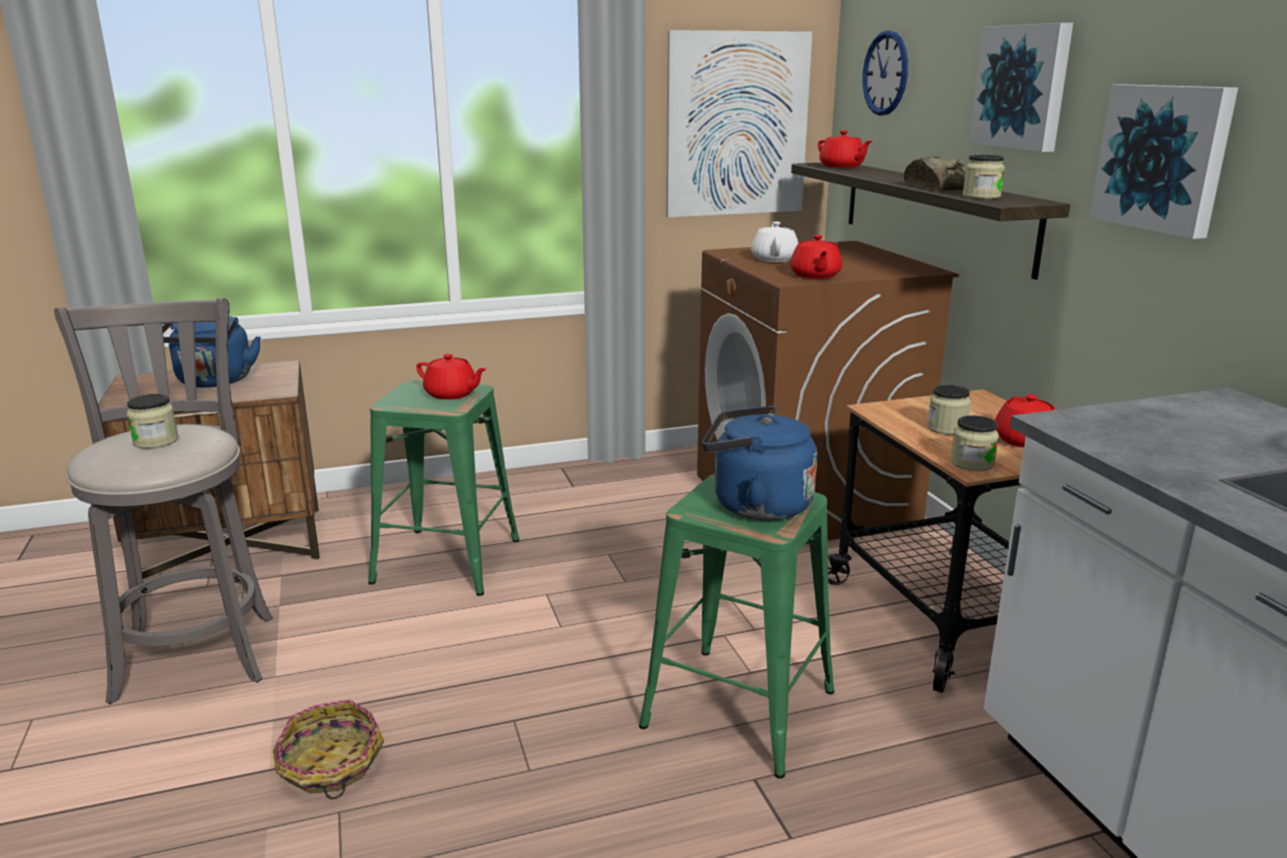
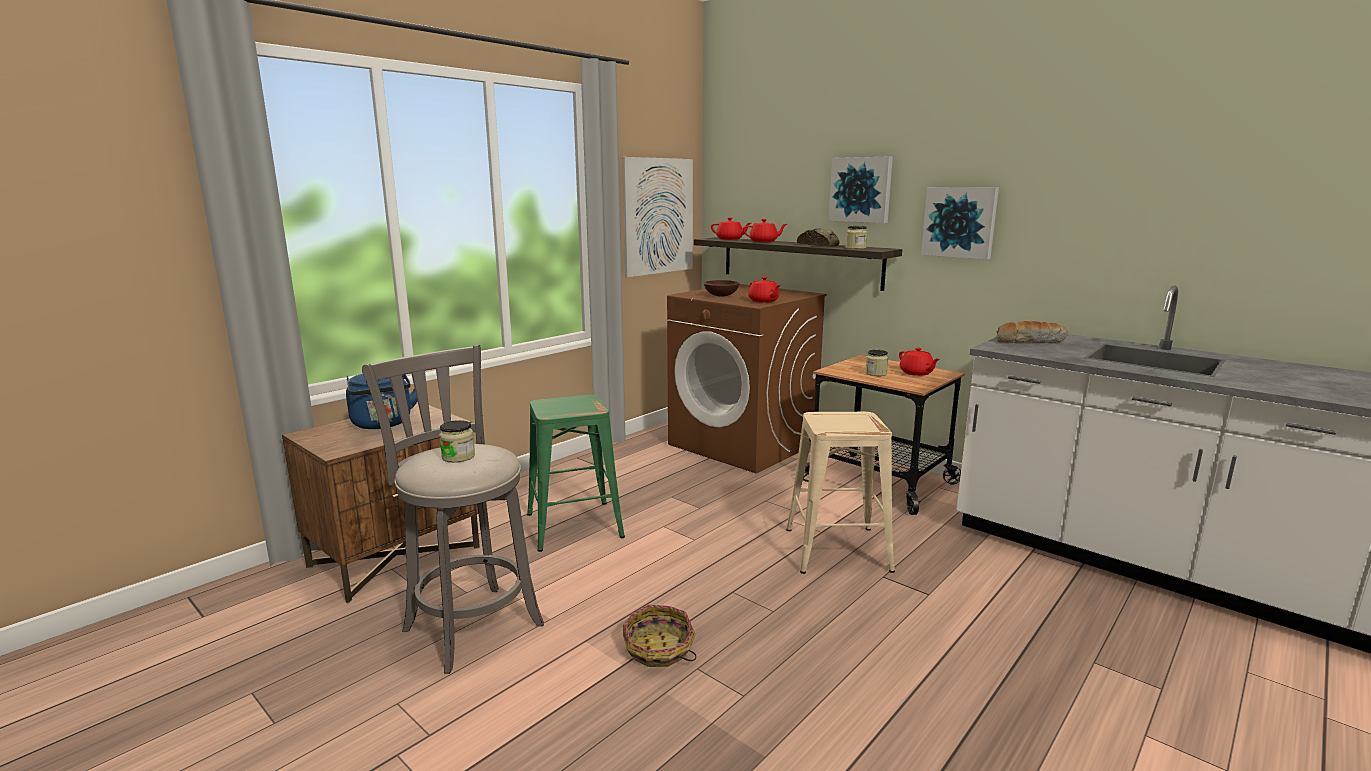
camera: 30 degrees left, 5 degrees down
red teapot [416,354,486,400] -> red teapot moved to [743,219,787,242]
green stool [639,474,834,779] -> beige stool [786,412,895,574]
blue kettle [702,406,817,521] -> none
white teapot [751,222,798,262] -> brown bowl [704,280,740,297]
wall clock [863,31,908,116] -> none
jar [950,415,999,471] -> none
none -> bread [996,321,1068,343]

